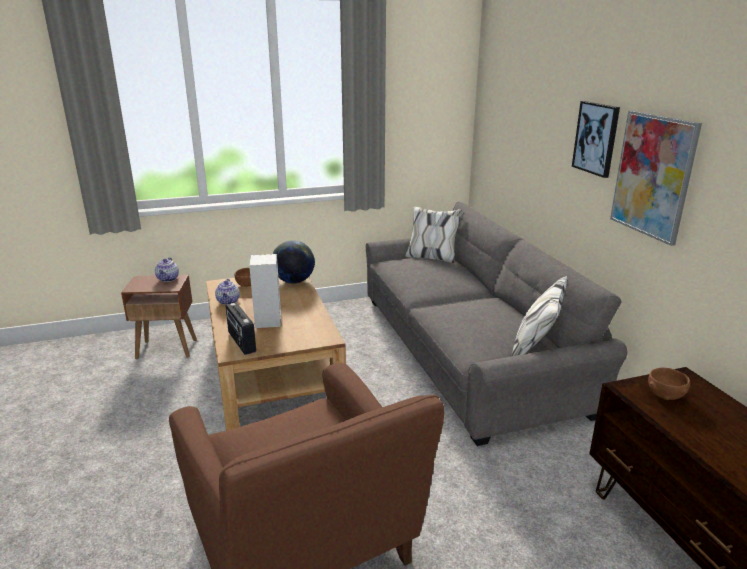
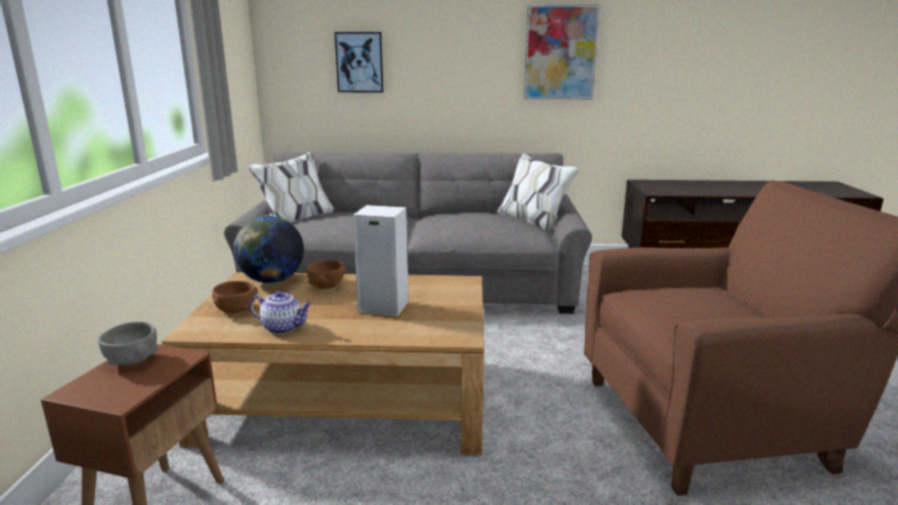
camera: 70 degrees left, 5 degrees down
teapot [155,257,179,282] -> grey bowl [98,322,157,365]
radio [225,303,256,355] -> none
picture [572,101,620,178] -> picture moved to [335,32,384,92]
brown bowl [648,367,690,400] -> brown bowl moved to [306,260,346,289]

